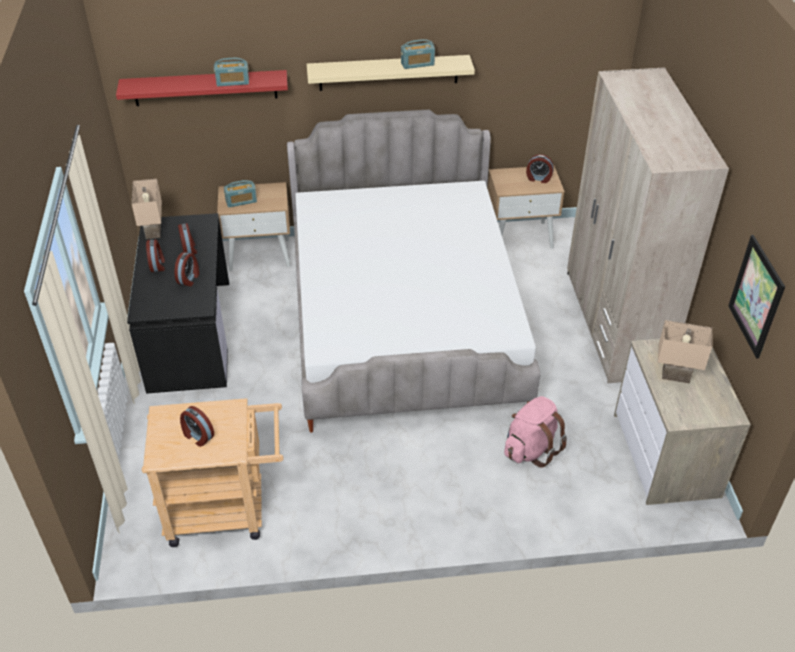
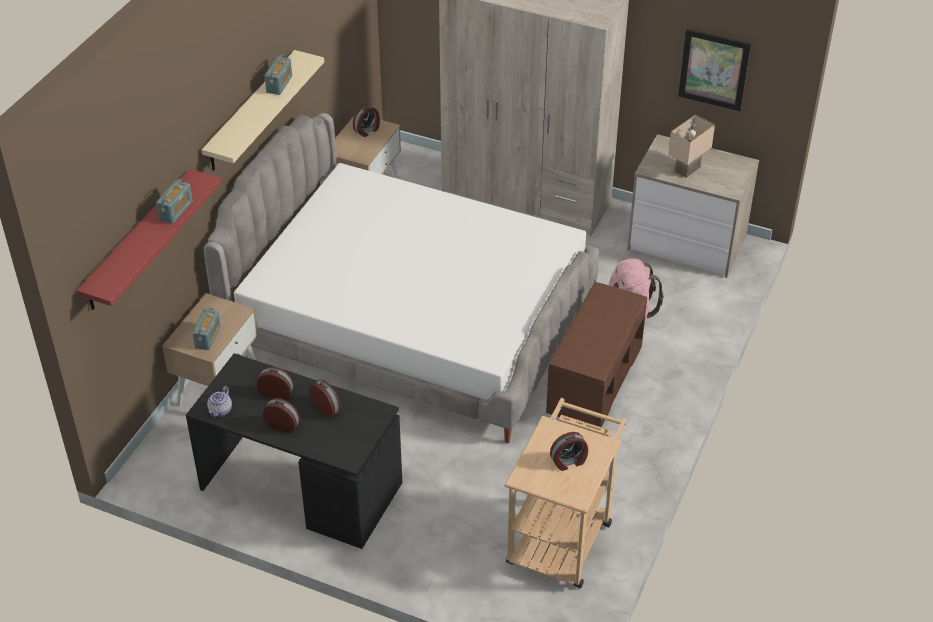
camera: 60 degrees left, 0 degrees up
beige table lamp [132,179,162,239] -> teapot [207,386,232,418]
none -> brown bench [546,282,647,427]

